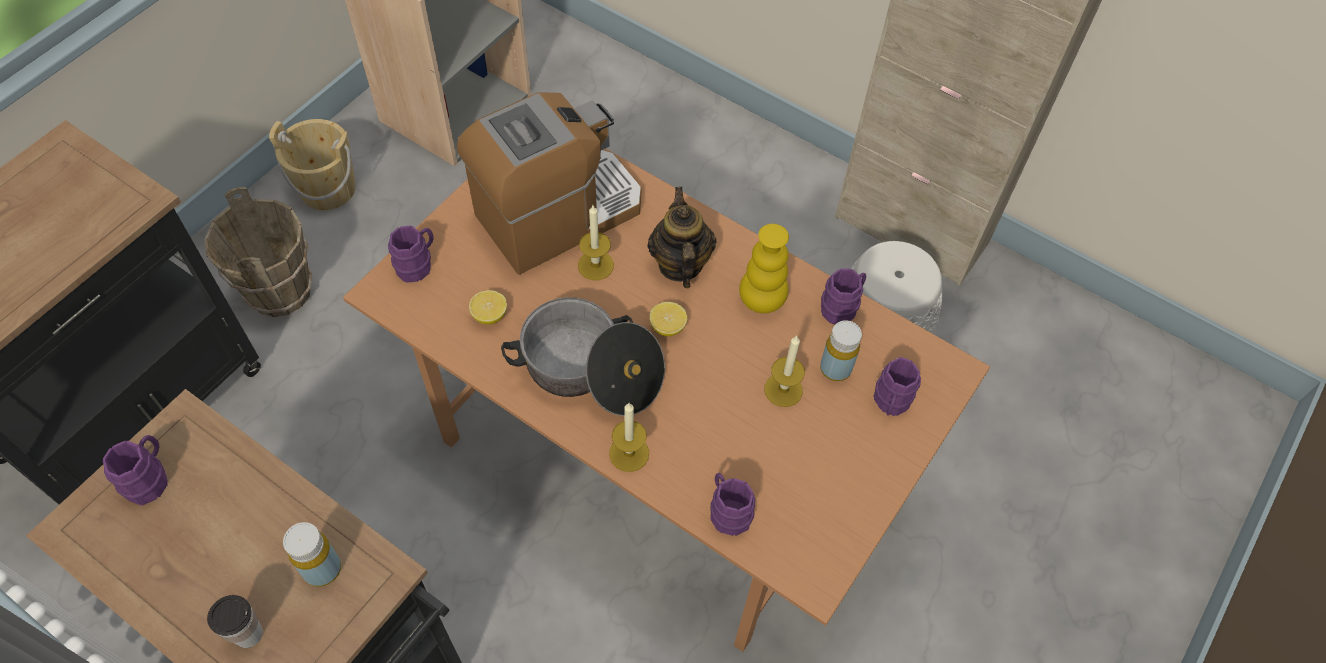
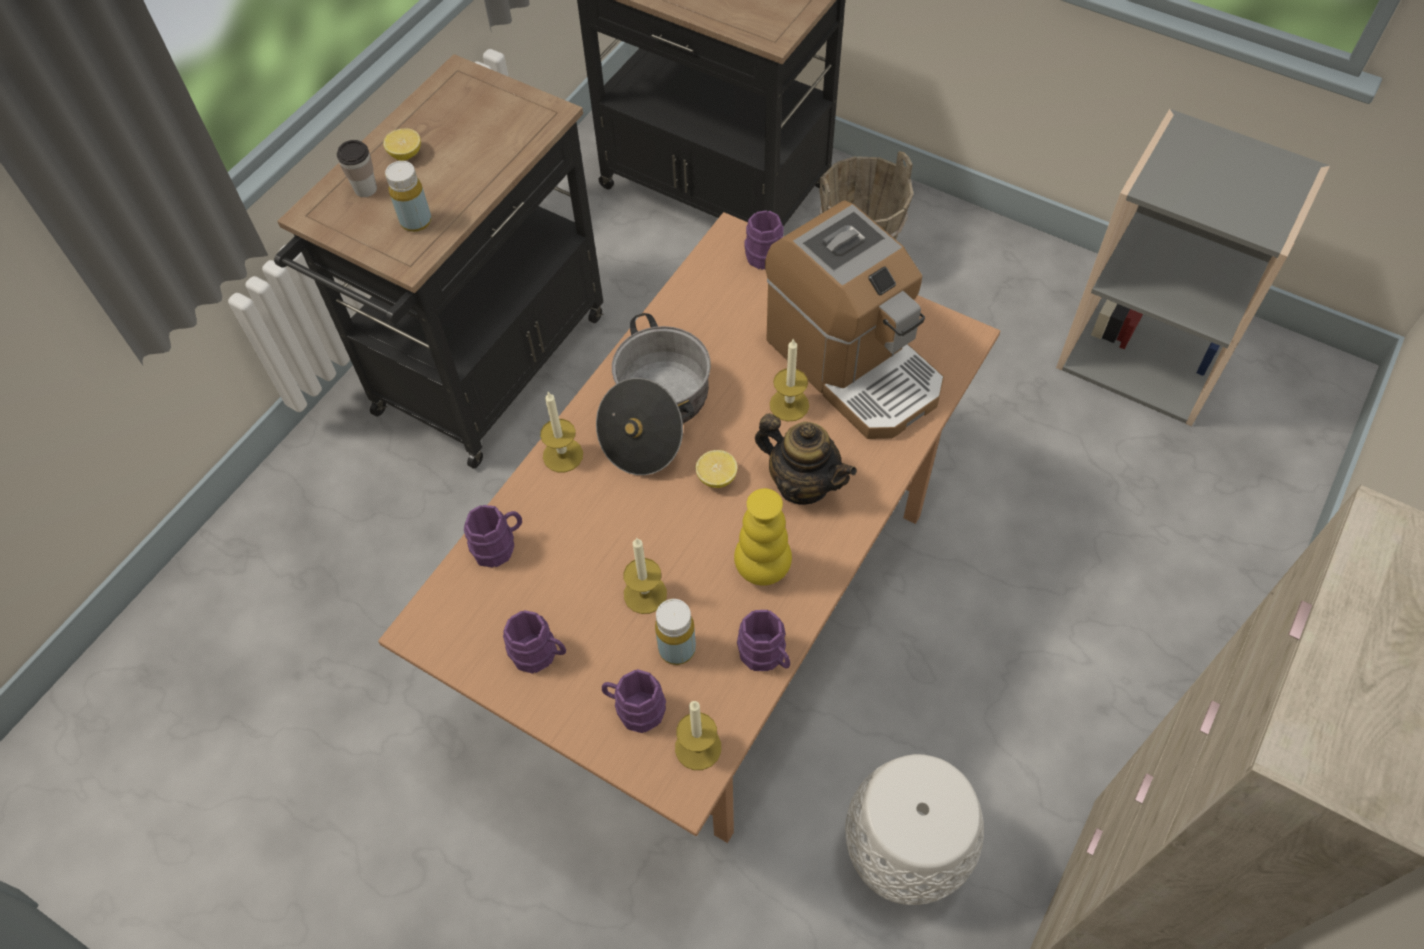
camera: 90 degrees right, 0 degrees up
purple mug [103,435,168,506] -> purple mug moved to [503,610,566,674]
beige bucket [269,119,355,210] -> none
lemon [469,290,507,324] -> lemon moved to [383,128,421,161]
teapot [647,187,717,288] -> teapot turned 45 degrees clockwise [755,413,857,505]
none -> candle [675,701,721,770]

